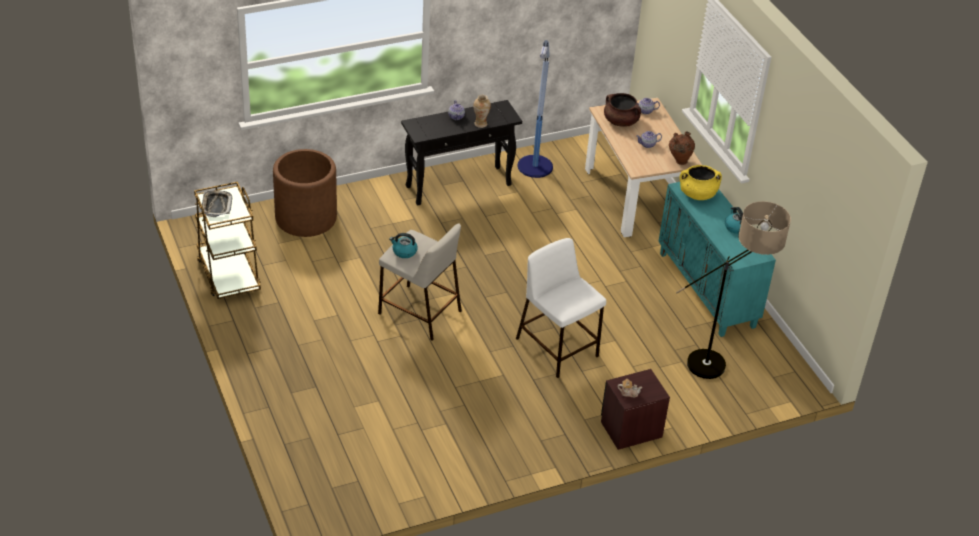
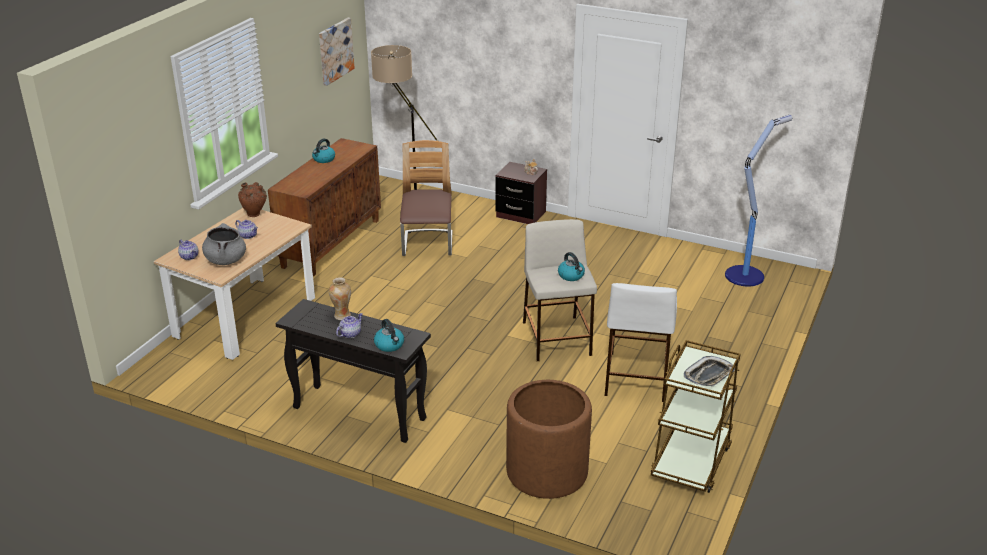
camera: 130 degrees left, 10 degrees down
white stool [516,238,606,378] -> white stool moved to [605,283,677,402]
floor lamp [517,40,553,178] -> floor lamp moved to [725,115,792,286]
brown cooking pot [604,93,641,127] -> grey cooking pot [202,223,246,265]
turquoise cabinet [658,182,776,337] -> brown cabinet [268,138,381,277]
yellow cooking pot [680,165,722,200] -> none
none -> picture [319,18,355,86]
none -> kettle [374,319,404,352]
none -> chair [400,140,452,256]

